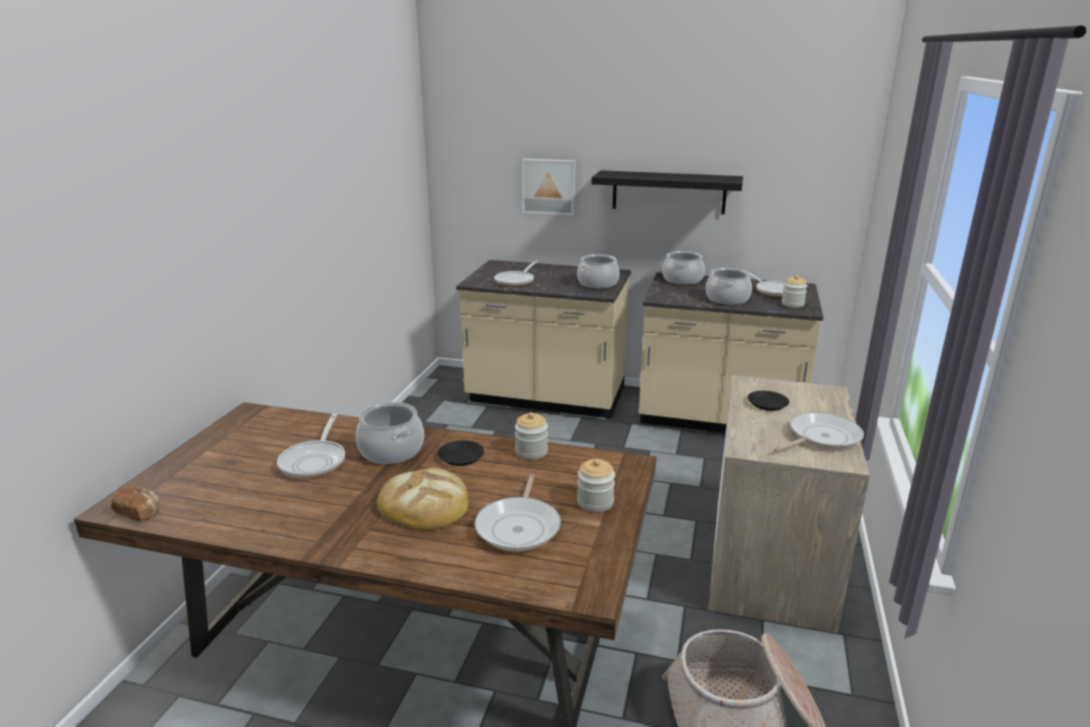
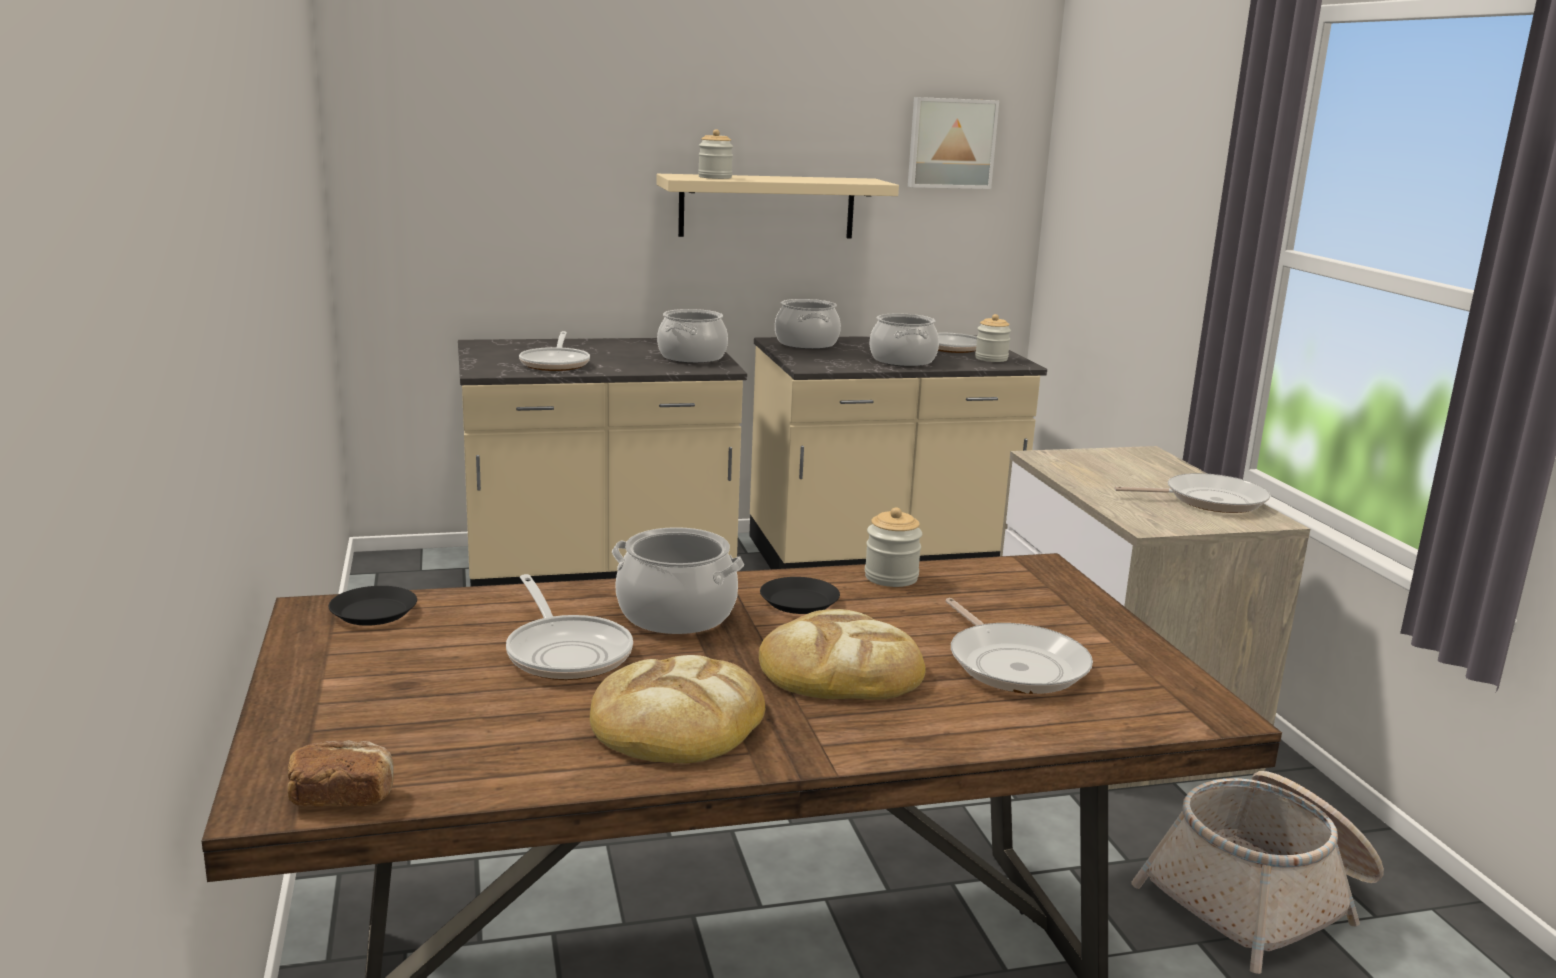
camera: 30 degrees left, 5 degrees down
picture [522,159,576,216] -> picture moved to [908,97,999,189]
jar [577,459,615,512] -> jar moved to [698,129,733,179]
black shelf [591,170,743,214] -> beige shelf [656,174,899,238]
black plate [748,391,789,411] -> black plate moved to [329,586,417,626]
frying pan [774,412,864,452] -> frying pan turned 60 degrees clockwise [1114,473,1271,513]
none -> bread [590,655,765,763]

